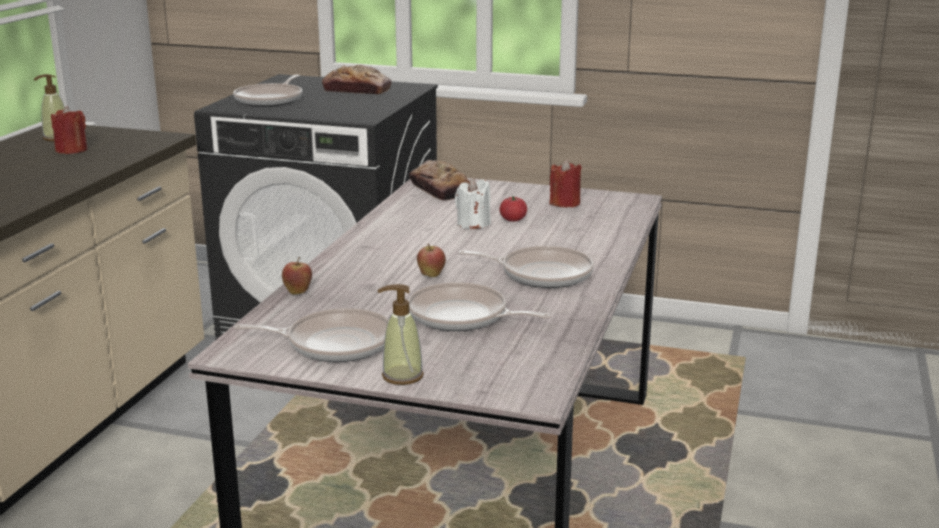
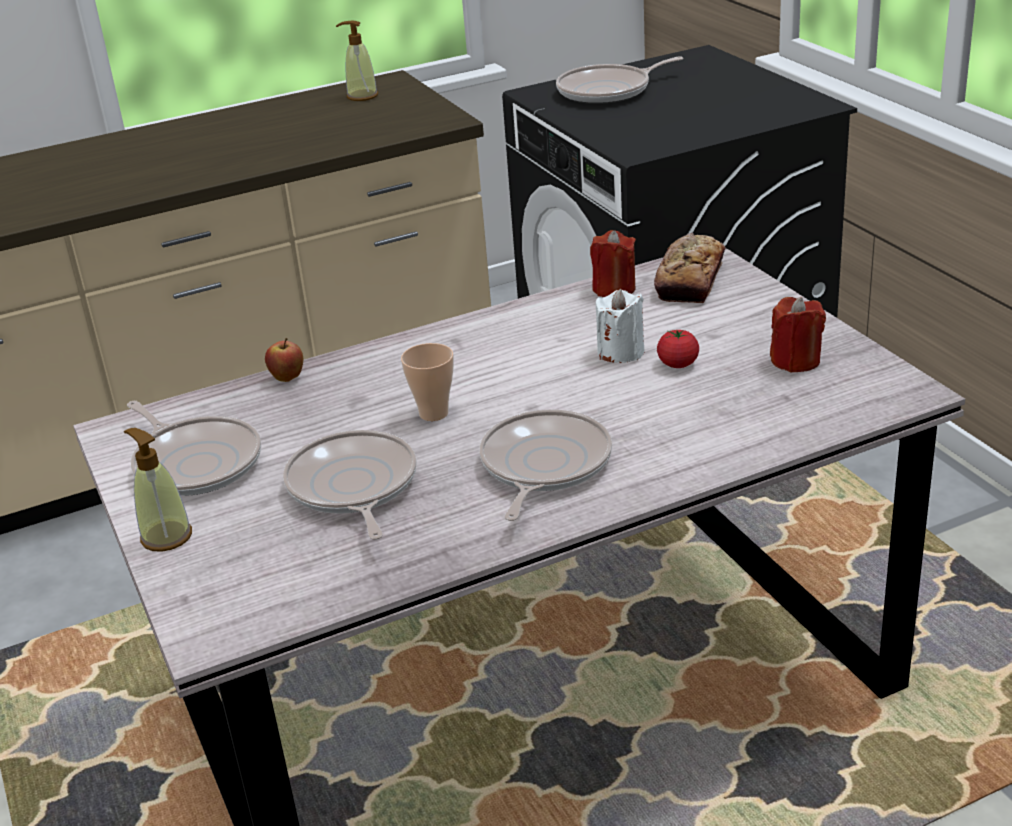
camera: 50 degrees right, 10 degrees up
red candle [51,106,87,154] -> red candle moved to [590,230,636,297]
bread [322,65,392,95] -> none
apple [417,244,446,277] -> cup [401,343,454,421]
frying pan [459,246,594,288] -> frying pan turned 135 degrees counterclockwise [480,409,612,521]

